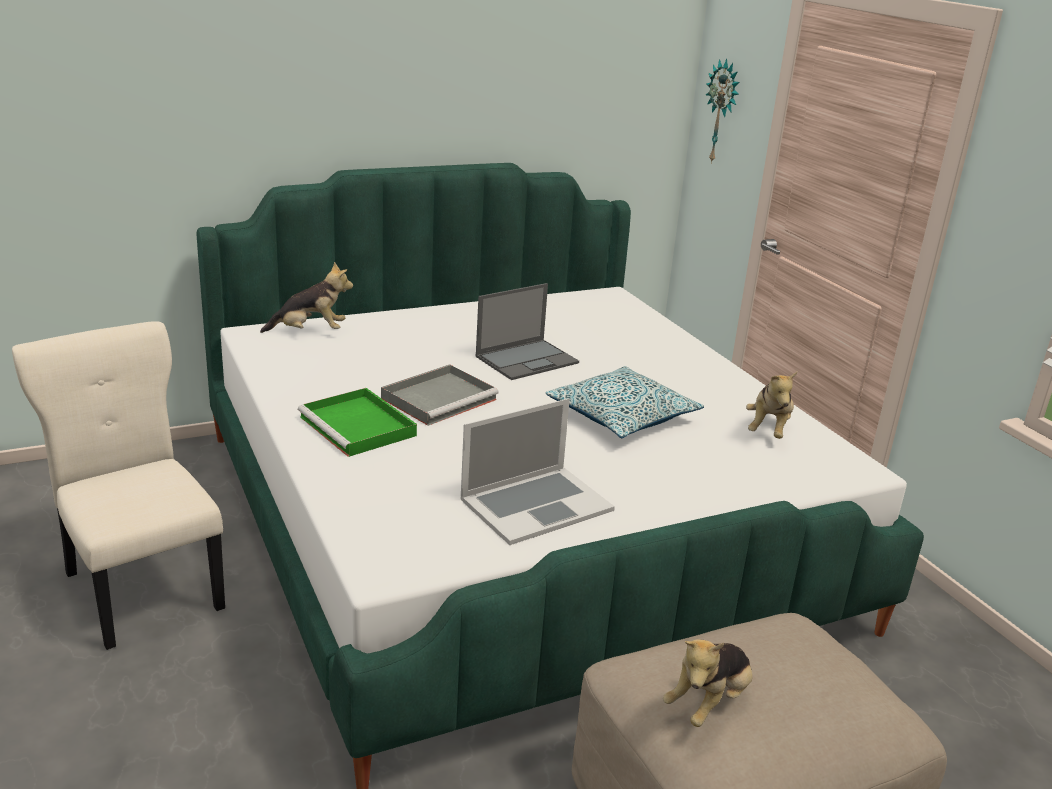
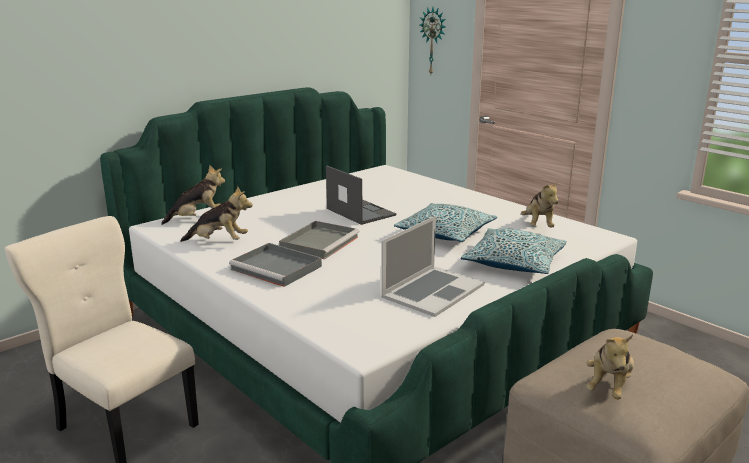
camera: 15 degrees left, 5 degrees down
green tray [298,388,417,457] -> grey tray [229,243,322,287]
laptop [476,283,579,380] -> laptop turned 75 degrees counterclockwise [326,166,396,225]
none -> plush toy [180,186,253,242]
none -> pillow [461,228,567,274]

